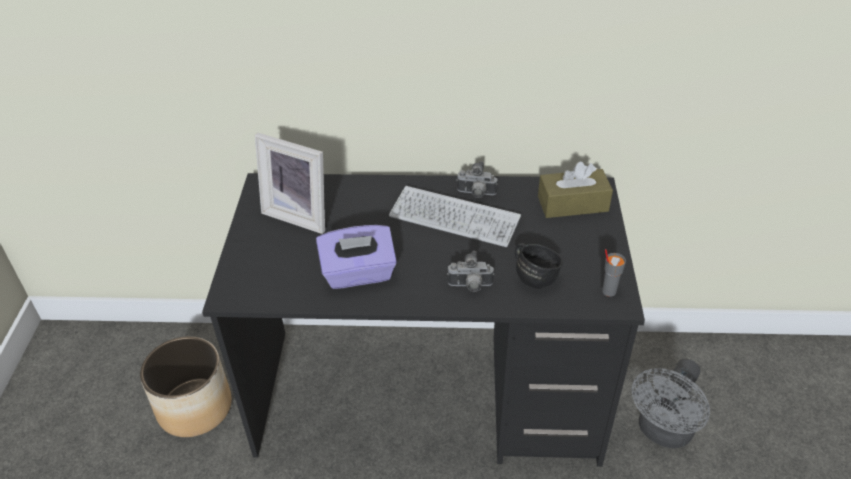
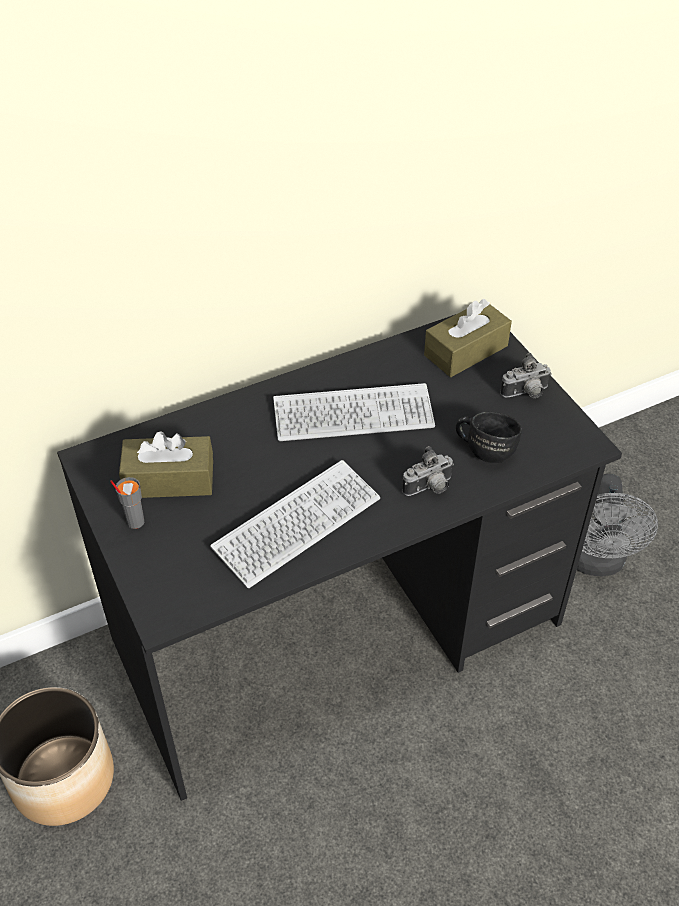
camera: 30 degrees left, 5 degrees up
picture frame [255,133,325,234] -> brown tissue box [119,431,213,498]
purple tissue box [316,225,397,289] -> keyboard [210,460,380,588]
camera [456,161,498,198] -> camera moved to [500,353,552,398]
grey cup [602,249,626,297] -> grey cup moved to [110,477,144,529]

